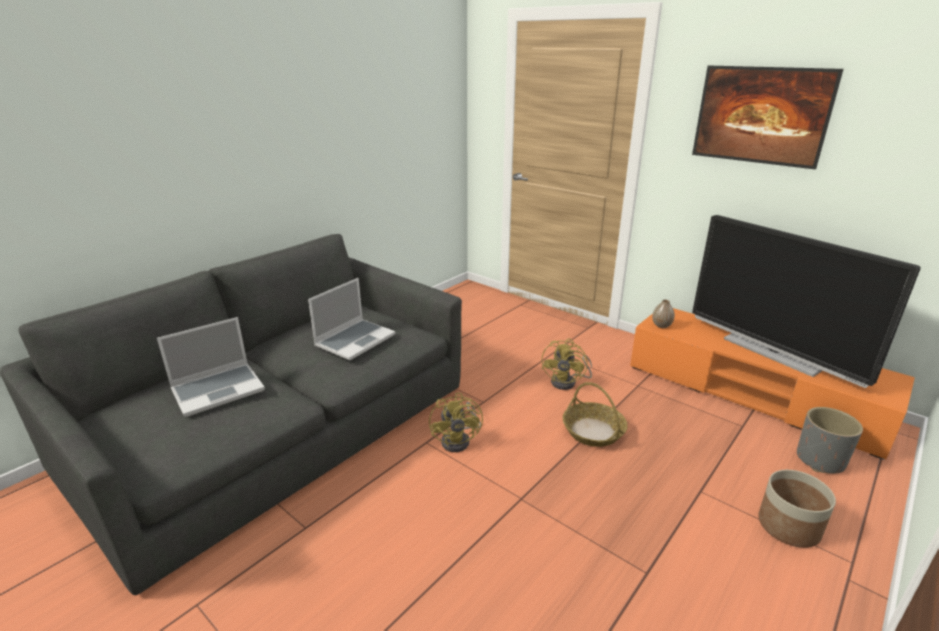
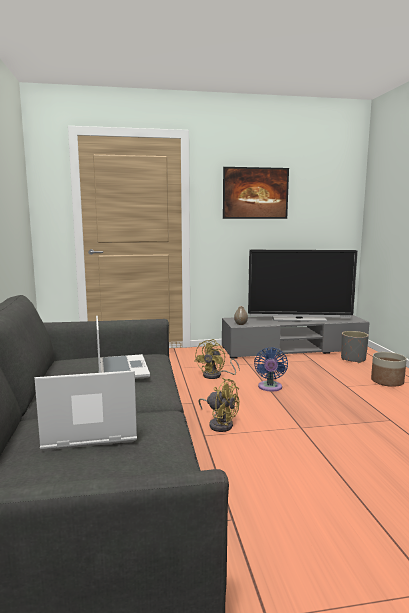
camera: 50 degrees left, 15 degrees down
laptop [157,317,265,417] -> laptop turned 105 degrees counterclockwise [34,370,137,451]
yellow fan [542,339,592,390] -> yellow fan turned 60 degrees clockwise [194,339,240,379]
basket [563,382,628,447] -> blue fan [254,347,288,392]
orange tv stand [630,308,915,460] -> grey tv stand [222,315,370,359]

